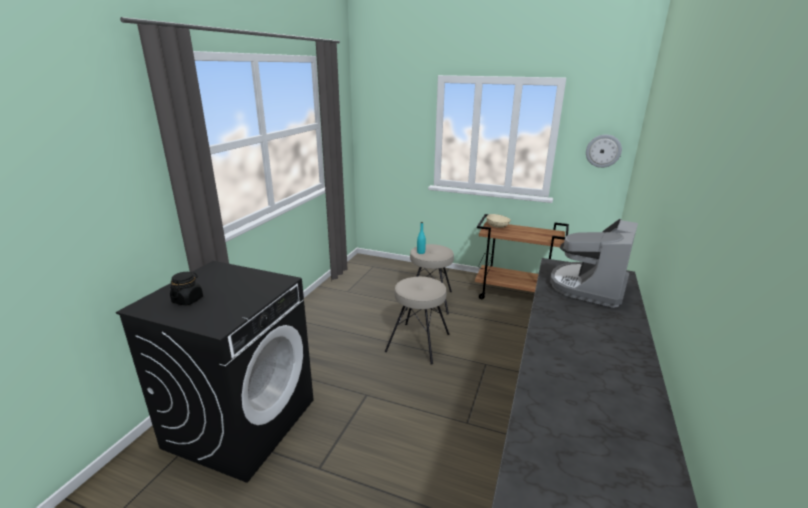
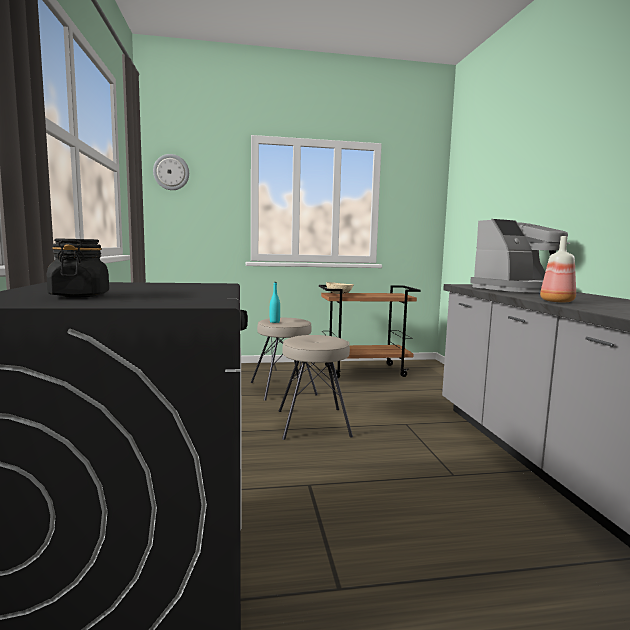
camera: 30 degrees left, 15 degrees down
coffee machine [550,219,638,308] -> coffee machine turned 120 degrees counterclockwise [470,219,570,293]
wall clock [586,134,622,168] -> wall clock moved to [153,154,189,190]
none -> bottle [540,236,576,303]

